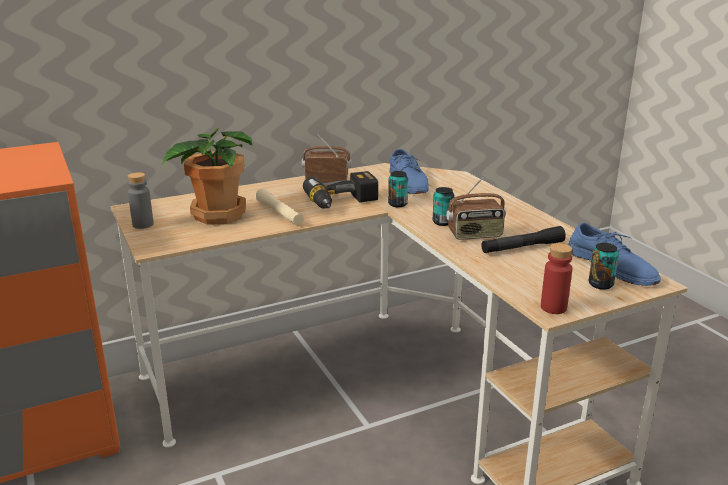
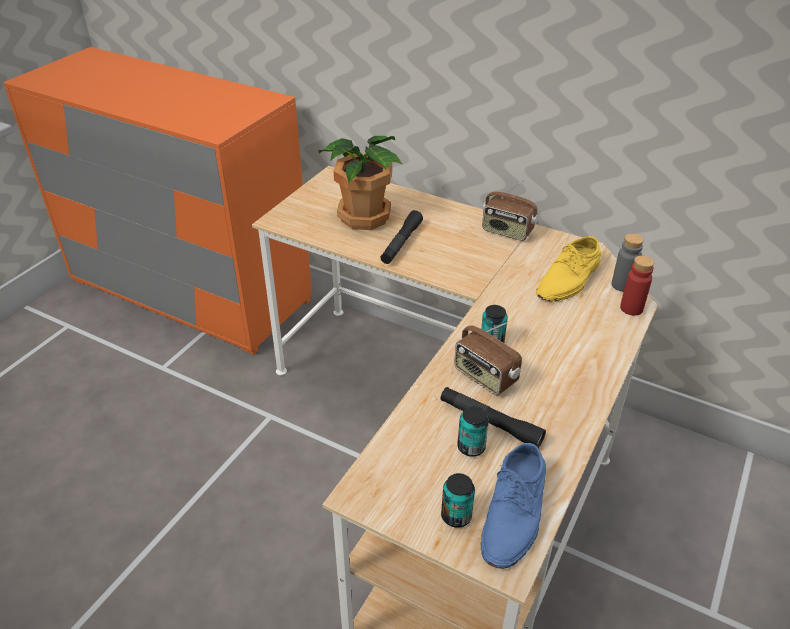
camera: 55 degrees right, 15 degrees up
grey bottle [128,172,154,229] -> grey bottle moved to [611,234,644,292]
beige flashlight [255,188,303,225] -> black flashlight [380,210,423,264]
radio [302,134,351,183] -> radio turned 150 degrees clockwise [482,180,538,241]
power drill [303,171,378,209] -> none
can [388,171,408,207] -> can moved to [457,406,489,457]
blue shoe [389,149,429,194] -> yellow shoe [536,236,602,302]
red bottle [541,243,572,314] -> red bottle moved to [620,256,654,316]

